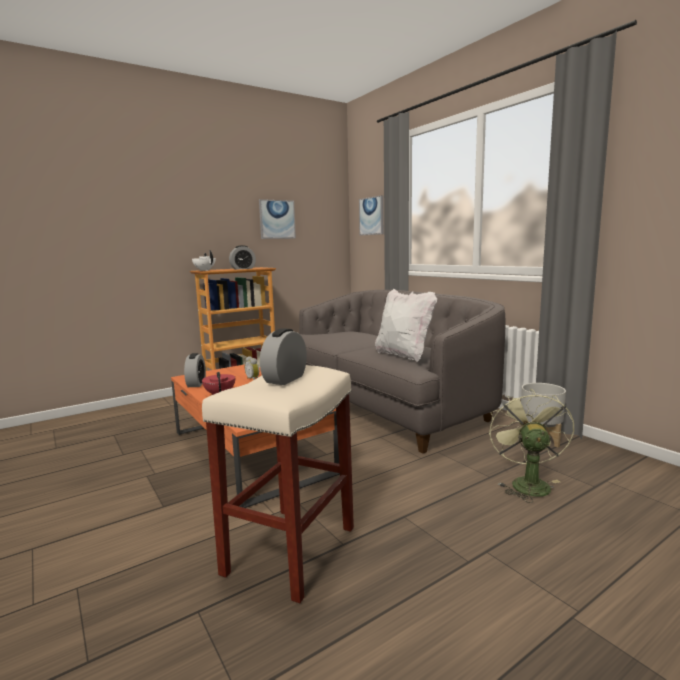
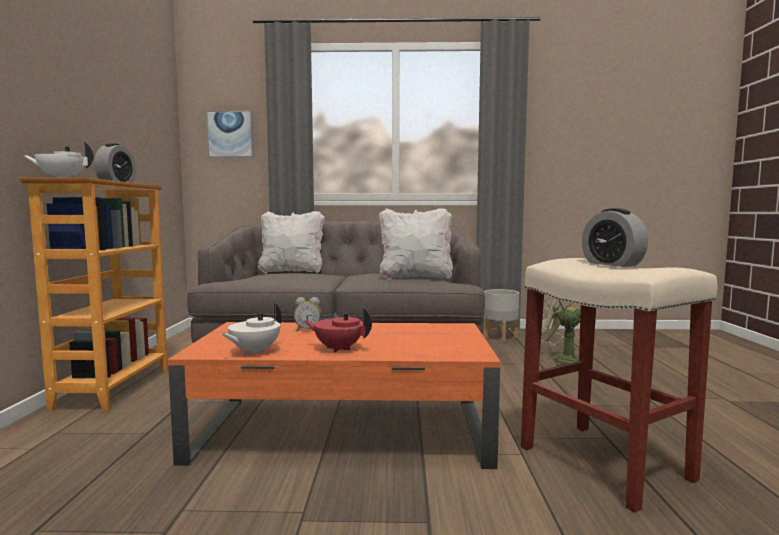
camera: 55 degrees left, 5 degrees down
alarm clock [184,353,206,387] -> white teapot [221,303,282,355]
picture [259,199,296,239] -> none
none -> white pillow [258,211,325,274]

